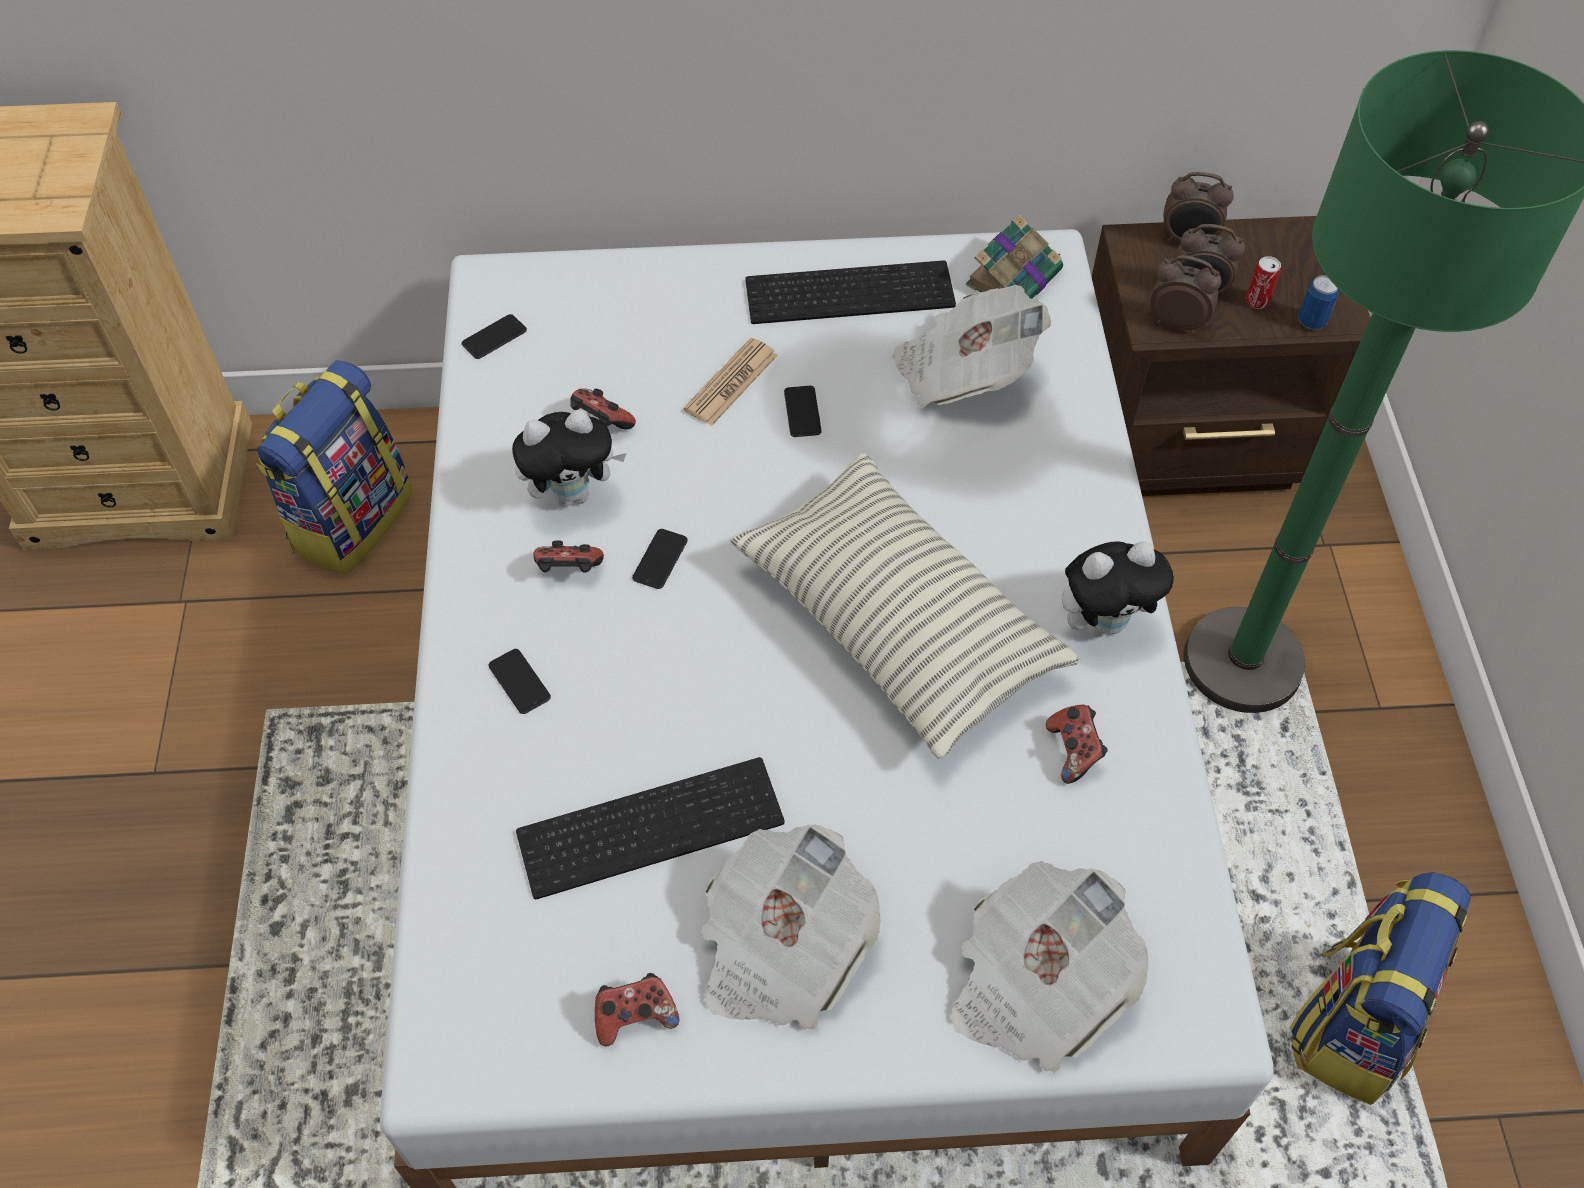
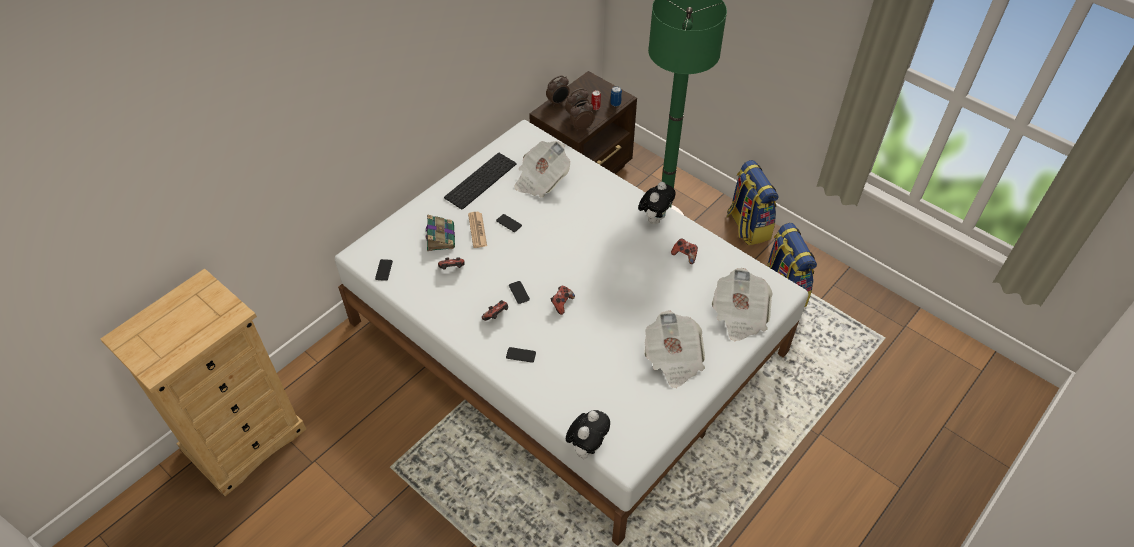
camera: 45 degrees left, 5 degrees down
backpack [256,360,413,575] -> backpack moved to [727,160,779,245]
plush toy [512,410,627,507] -> plush toy moved to [566,410,610,459]
keyboard [516,757,784,899] -> none
game controller [595,973,679,1046] -> game controller moved to [551,286,575,315]
pillow [729,453,1079,759] -> none
book [966,214,1063,299] -> book moved to [426,214,455,251]

